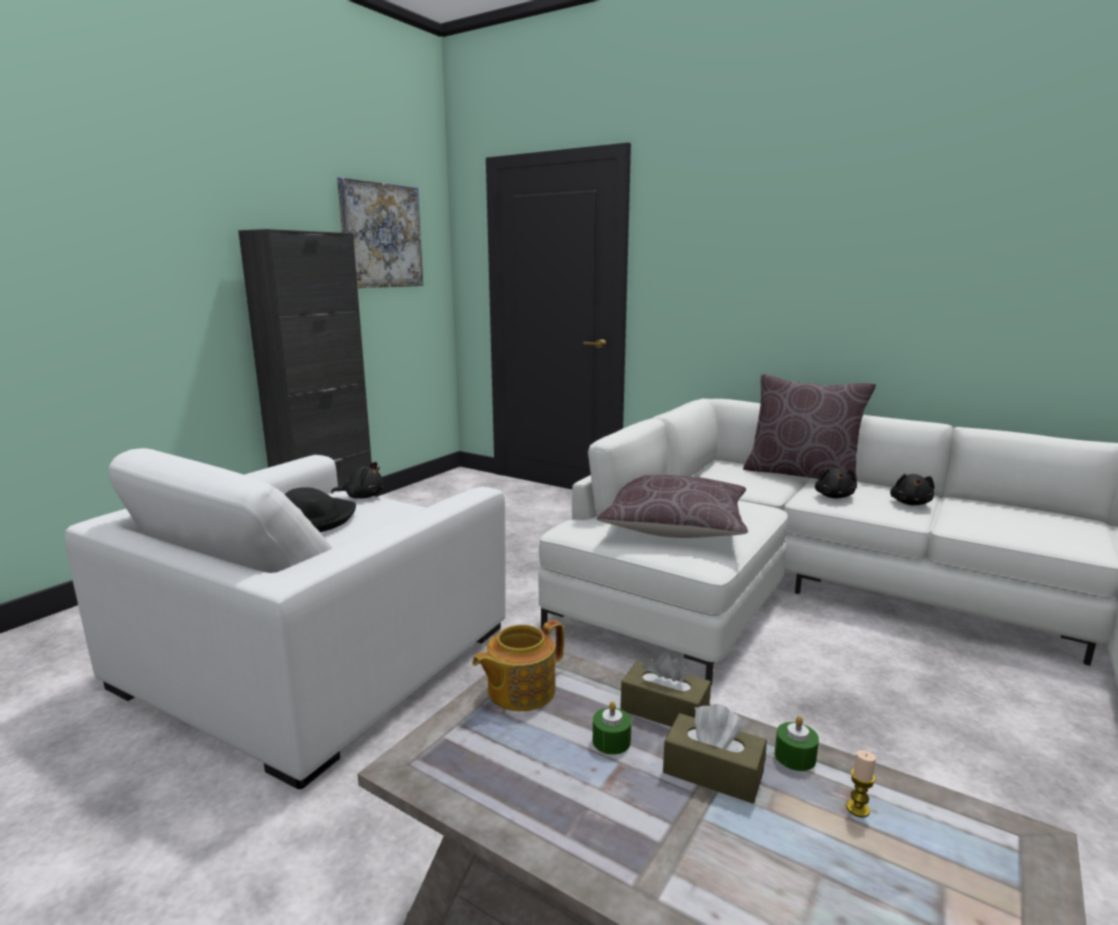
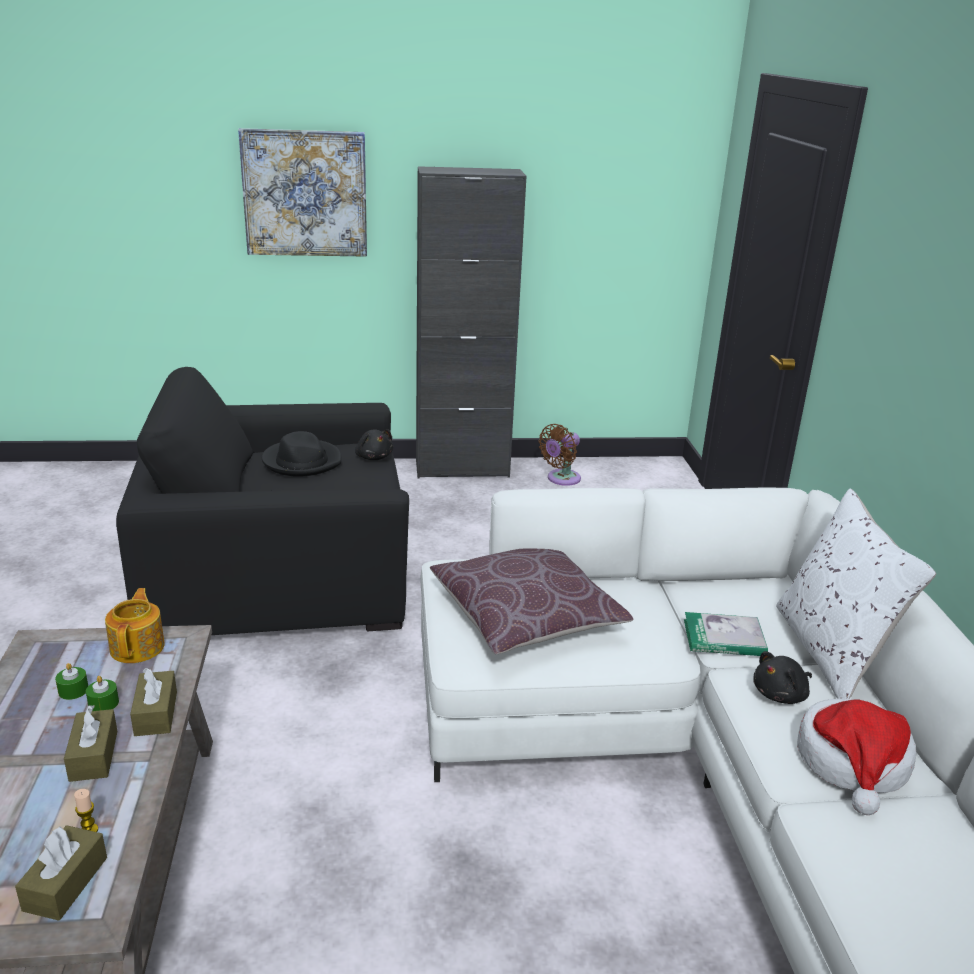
camera: 50 degrees right, 10 degrees up
white armchair [65,448,506,789] -> black armchair [116,367,409,635]
picture [337,177,423,288] -> picture moved to [238,128,367,257]
teapot [472,620,564,711] -> teapot turned 75 degrees clockwise [105,588,165,663]
brown pillow [743,374,876,488] -> white pillow [776,489,936,699]
green candle [775,716,819,771] -> green candle moved to [55,663,88,700]
black plush toy [890,474,934,505] -> hat [797,698,916,815]
none -> brown tissue box [15,825,107,921]
none -> brown fan [538,424,581,486]
none -> book [684,612,768,656]

